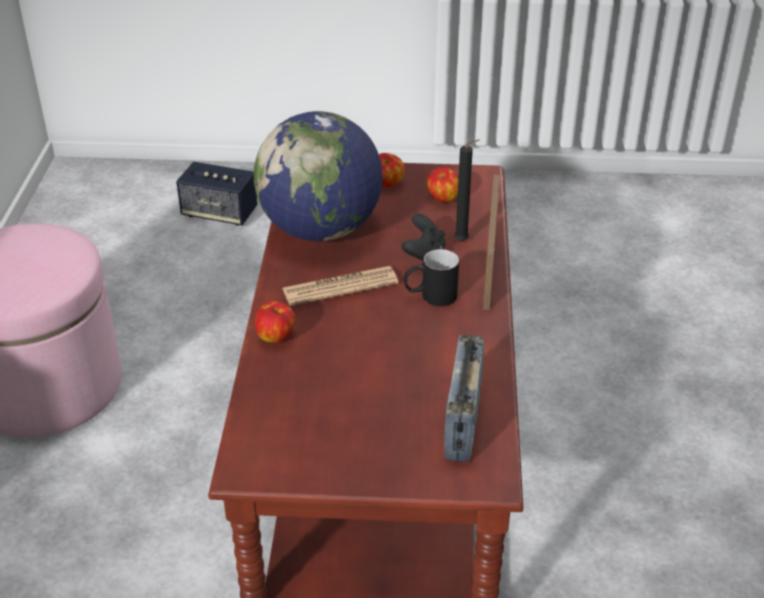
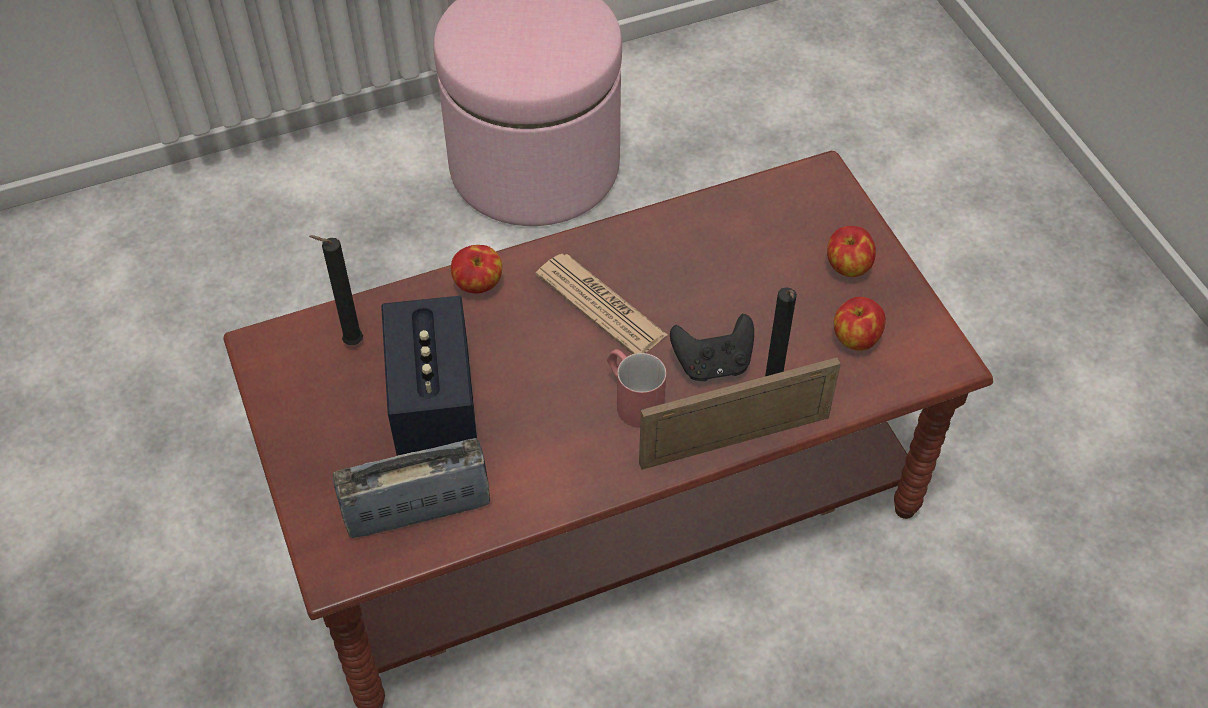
camera: 65 degrees right, 15 degrees up
speaker [176,162,258,226] -> speaker moved to [381,296,477,456]
globe [254,111,383,241] -> none
black mug [404,249,459,306] -> red mug [607,349,667,428]
none -> black candle [309,235,363,345]

